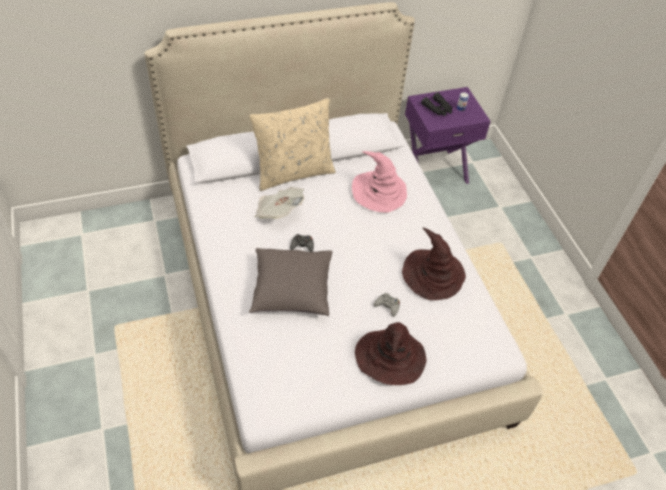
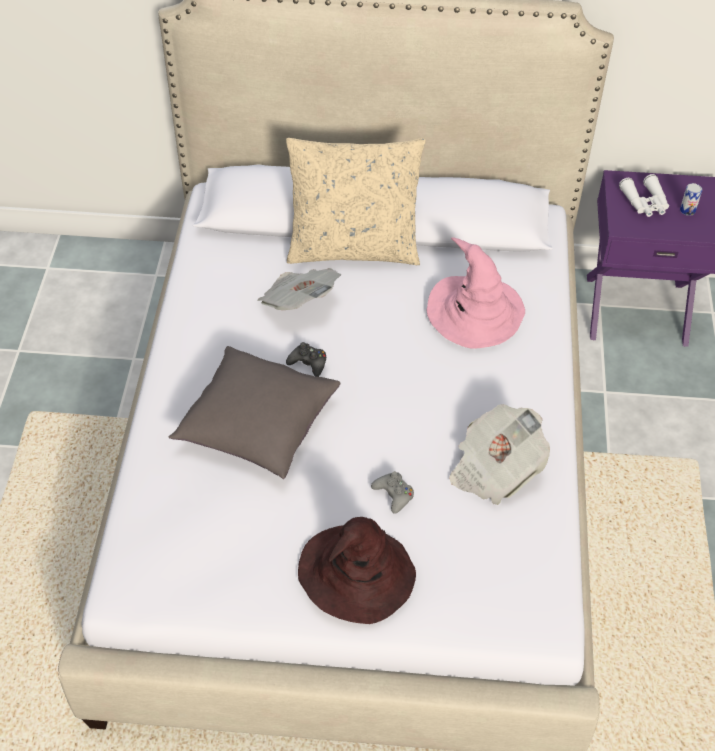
camera: 25 degrees right, 0 degrees up
brown hat [402,228,466,300] -> newspaper [449,404,550,505]
black binoculars [421,92,453,116] -> white binoculars [619,174,669,217]

